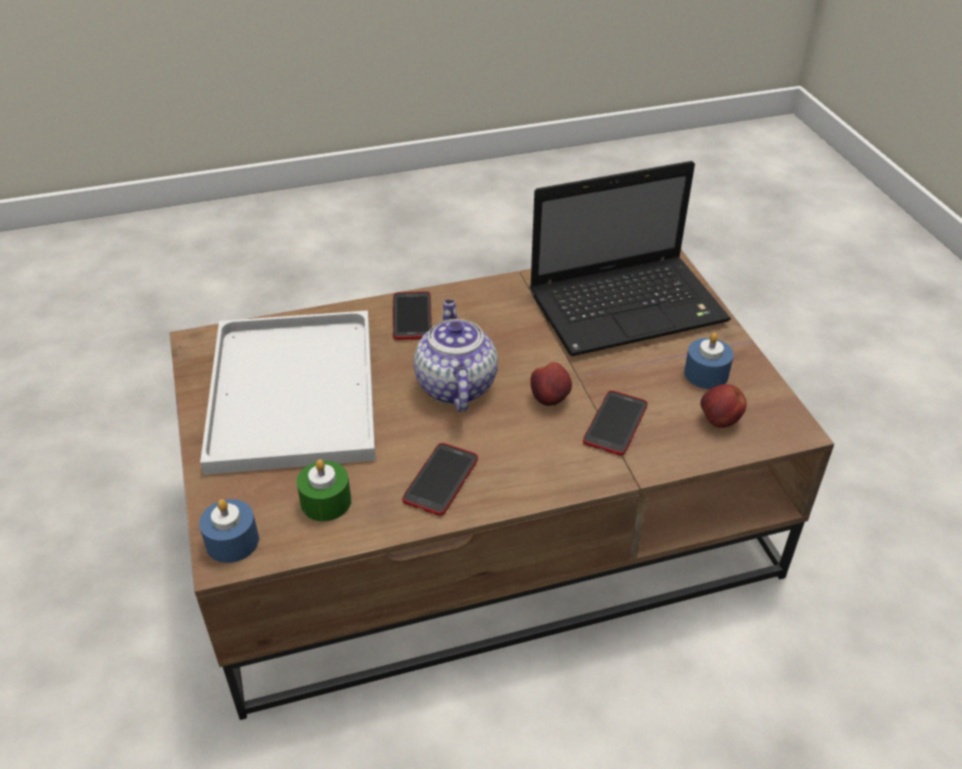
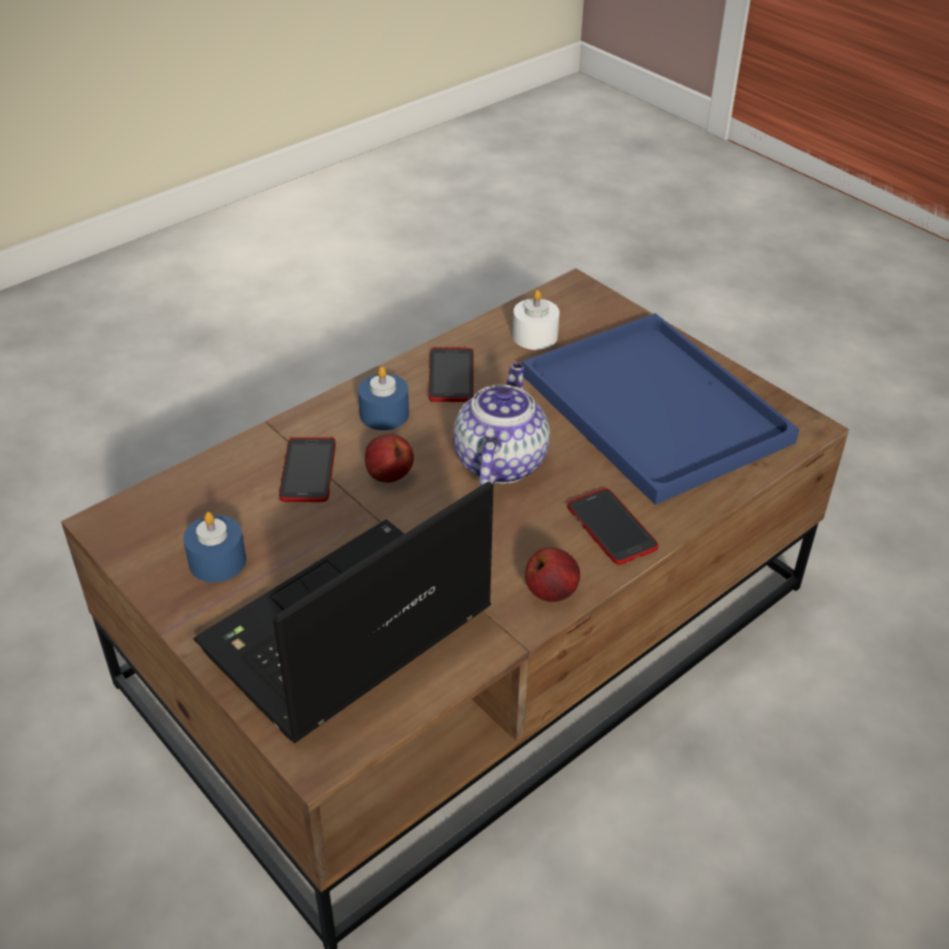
camera: 155 degrees right, 0 degrees up
blue candle [199,499,259,563] -> blue candle moved to [358,366,409,430]
white tray [200,310,376,475] -> blue tray [522,313,799,505]
green candle [297,459,351,521] -> white candle [513,290,560,350]
teapot [414,299,498,412] -> teapot turned 135 degrees counterclockwise [453,363,550,486]
apple [700,384,747,428] -> apple moved to [525,547,580,602]

